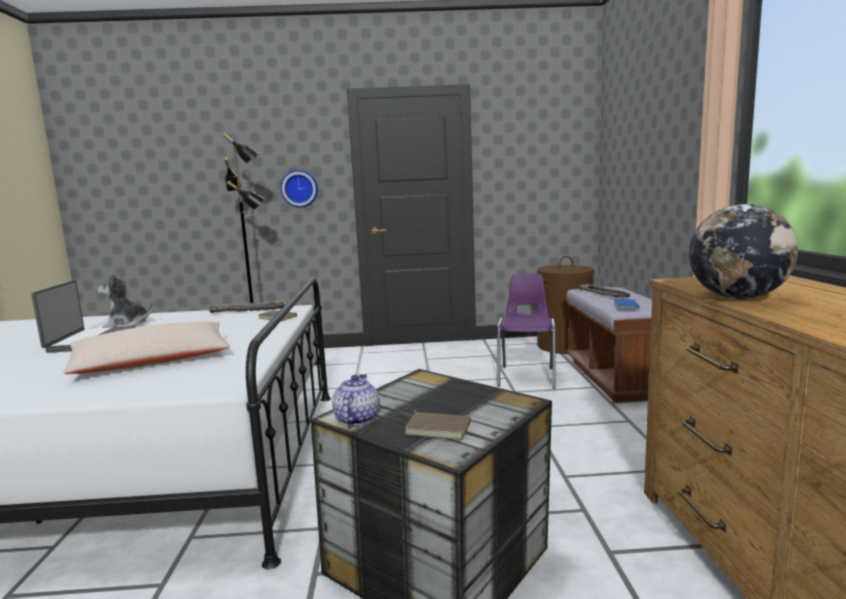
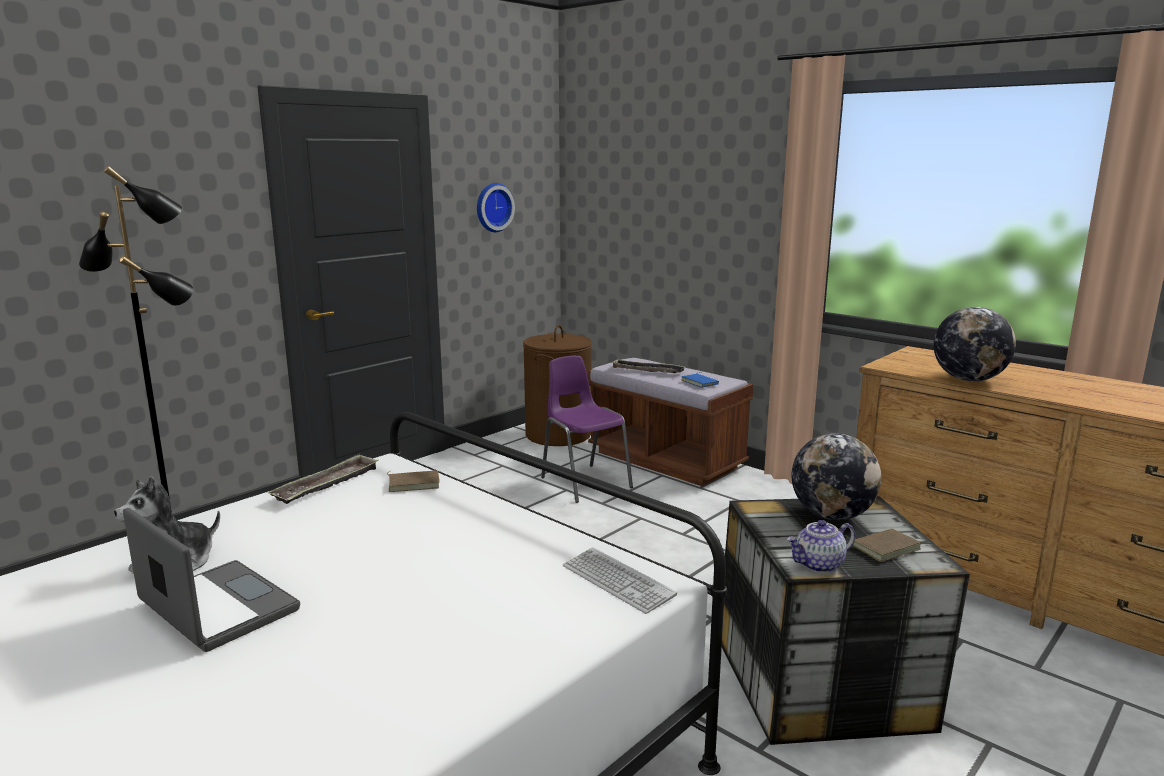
camera: 45 degrees left, 5 degrees up
beige pillow [64,321,230,374] -> none
wall clock [281,170,318,208] -> wall clock moved to [477,183,515,232]
teapot [332,374,380,426] -> teapot turned 75 degrees counterclockwise [787,520,855,573]
none -> keyboard [563,547,677,614]
none -> globe [792,433,881,520]

